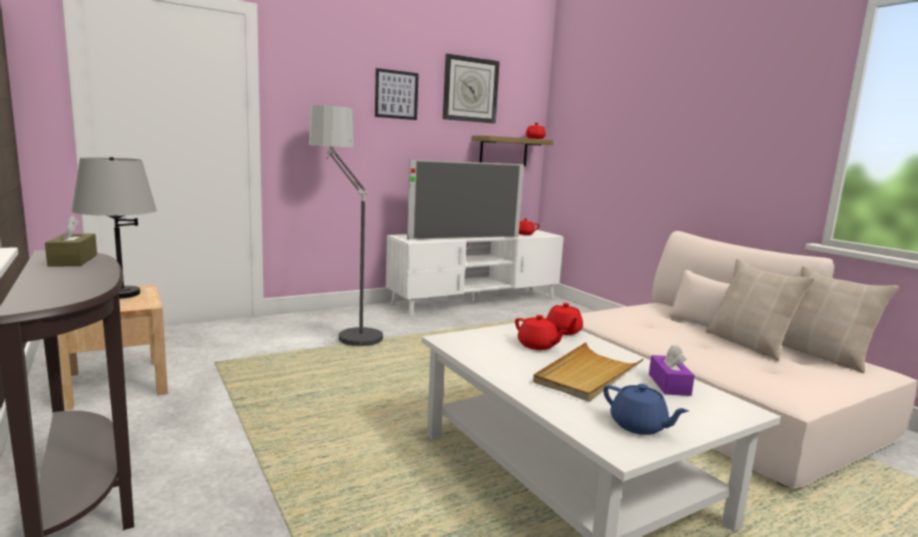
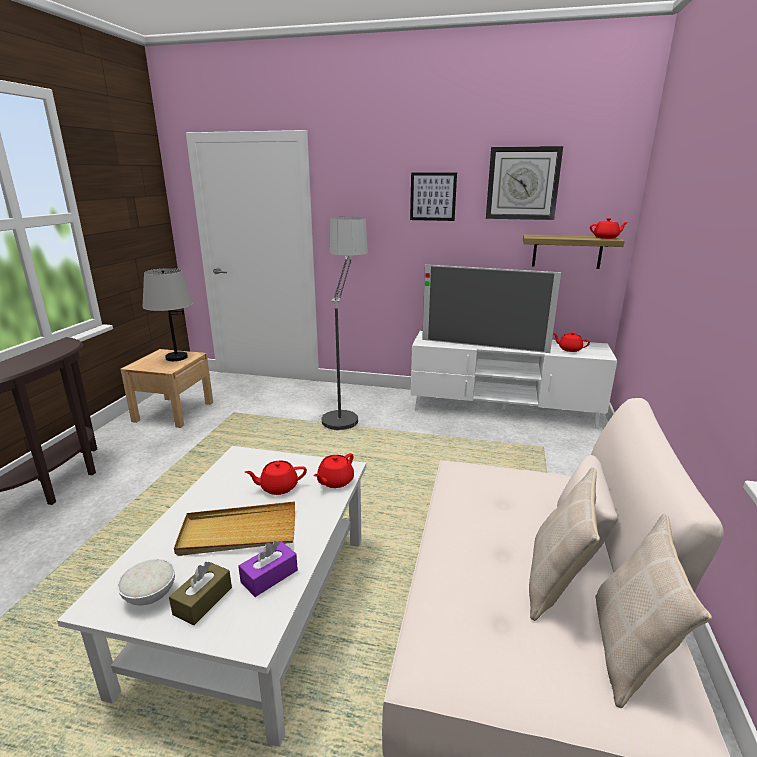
camera: 45 degrees right, 10 degrees up
brown tissue box [45,215,97,267] -> brown tissue box moved to [169,562,232,625]
red teapot [515,315,567,350] -> red teapot turned 75 degrees clockwise [245,461,307,495]
blue teapot [603,384,689,435] -> white bowl [117,559,175,606]

